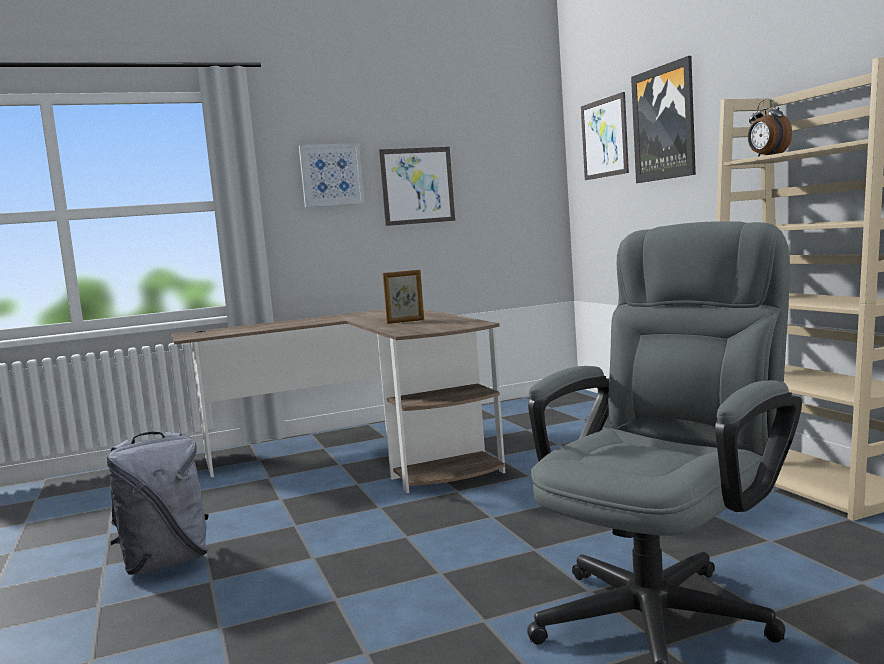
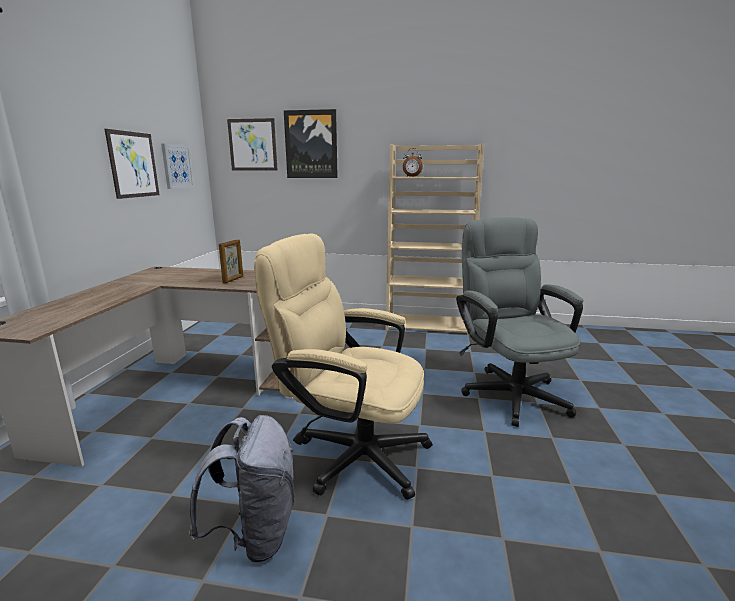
camera: 60 degrees left, 10 degrees up
picture [299,143,364,207] -> picture moved to [161,143,194,189]
none -> beige office chair [254,233,432,499]

